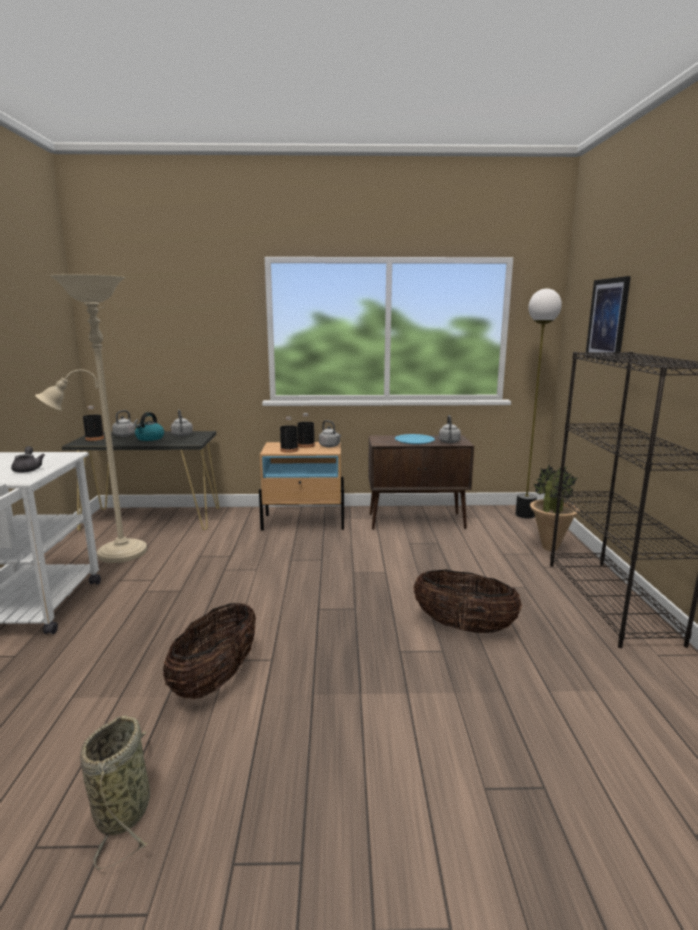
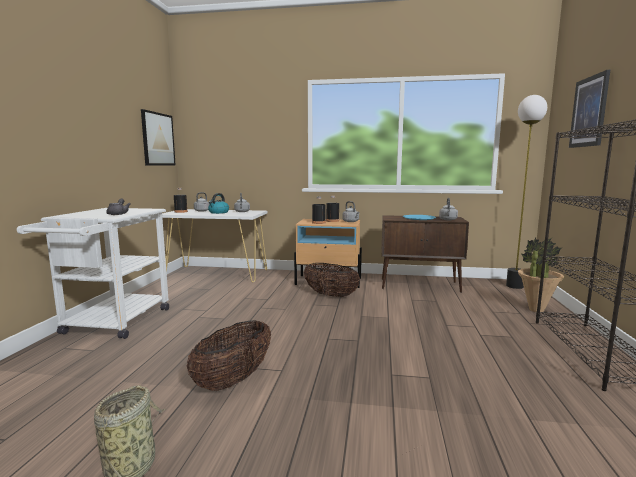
camera: 10 degrees right, 5 degrees down
beige floor lamp [35,274,147,563] -> none
black console table [62,431,219,531] -> white console table [162,209,268,282]
basket [413,570,522,633] -> basket moved to [304,263,360,297]
none -> picture [141,109,176,166]

